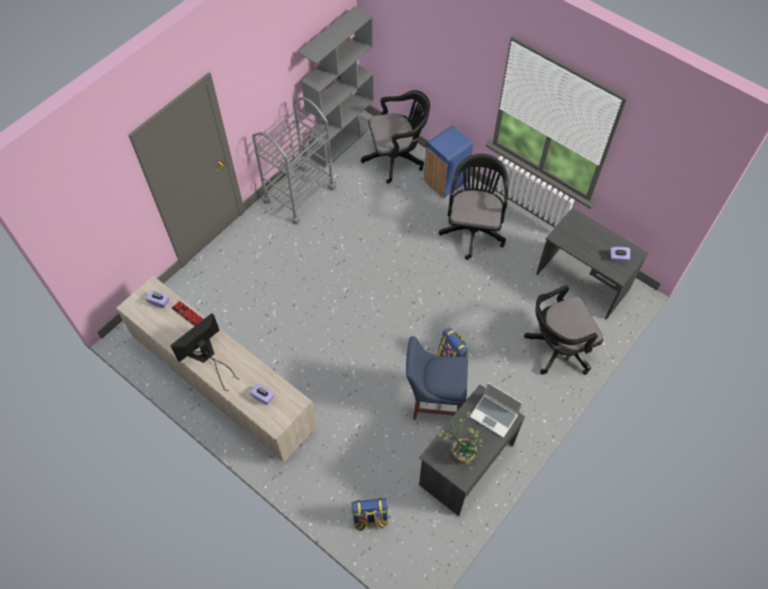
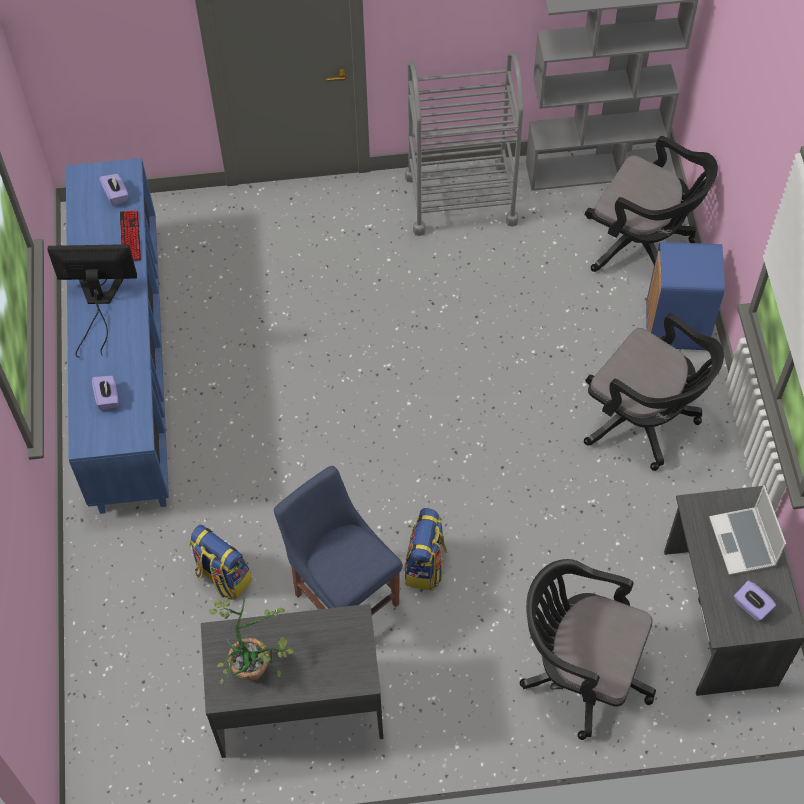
camera: 45 degrees right, 0 degrees up
beige cabinet [116,276,317,463] -> blue cabinet [66,158,169,514]
backpack [352,498,388,531] -> backpack moved to [189,525,252,600]
black office chair [438,154,508,260] -> black office chair turned 75 degrees clockwise [584,313,724,471]
laptop [469,382,522,438] -> laptop moved to [709,485,786,575]

